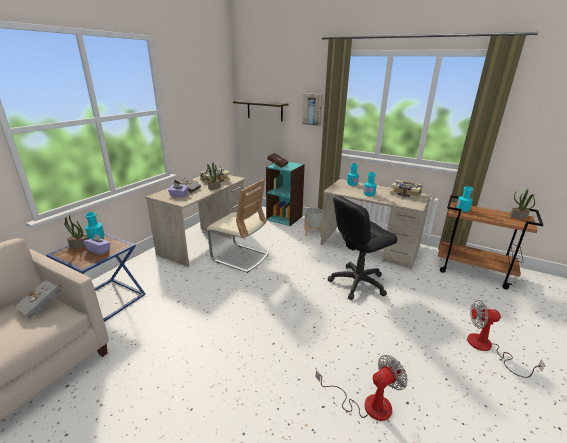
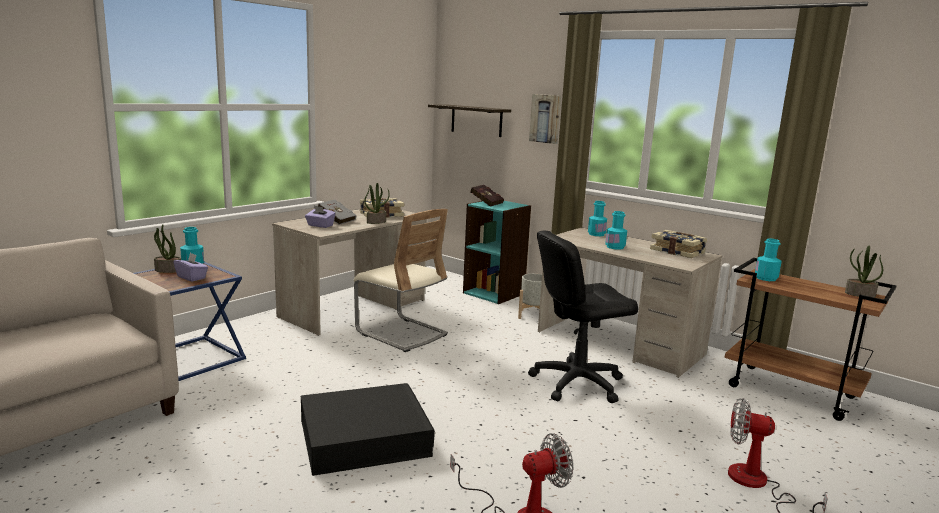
camera: 10 degrees right, 10 degrees down
grey book [15,280,62,319] -> none
none -> black storage box [301,383,435,476]

